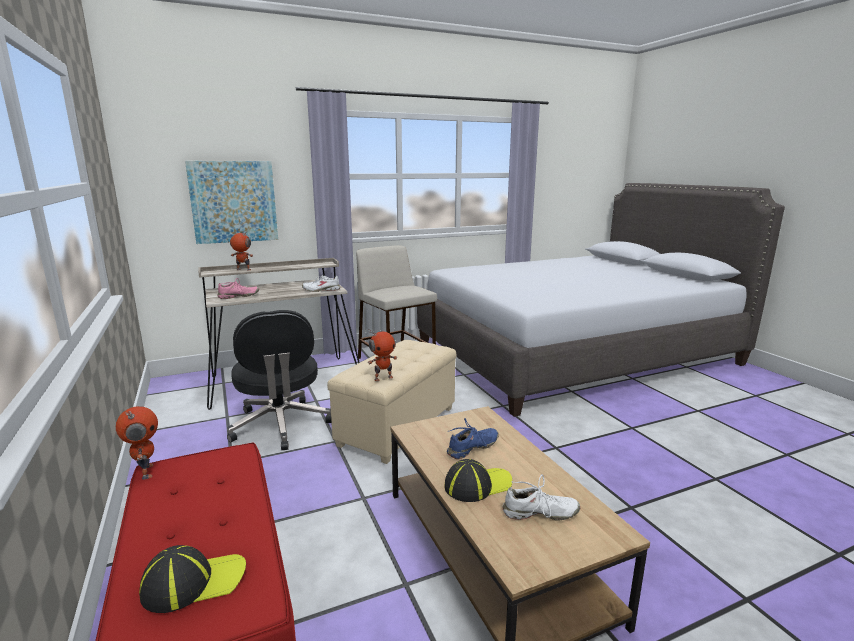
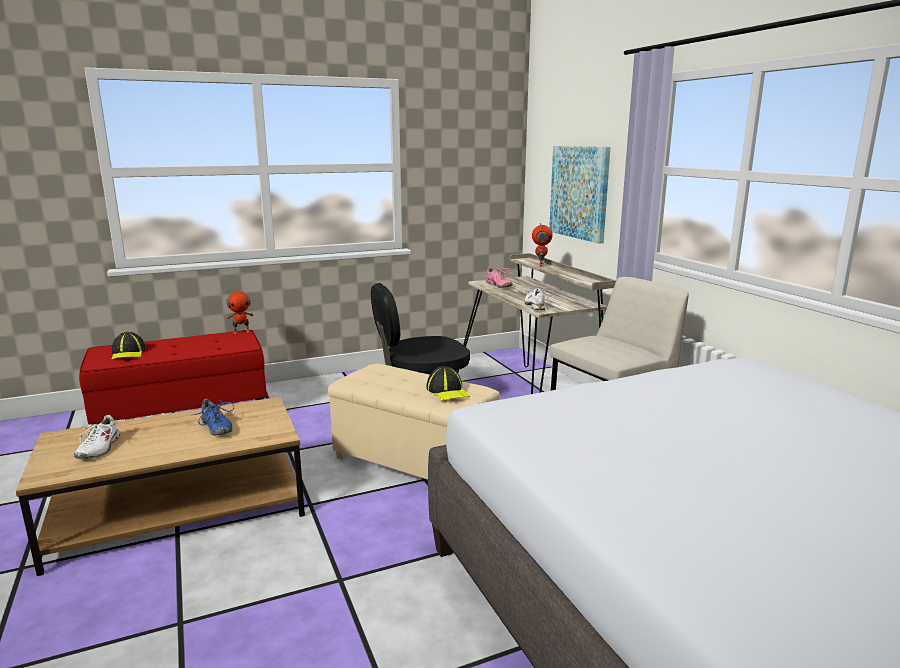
camera: 90 degrees right, 0 degrees up
toy robot [368,330,397,381] -> none
cap [444,459,512,502] -> cap moved to [426,366,470,401]

